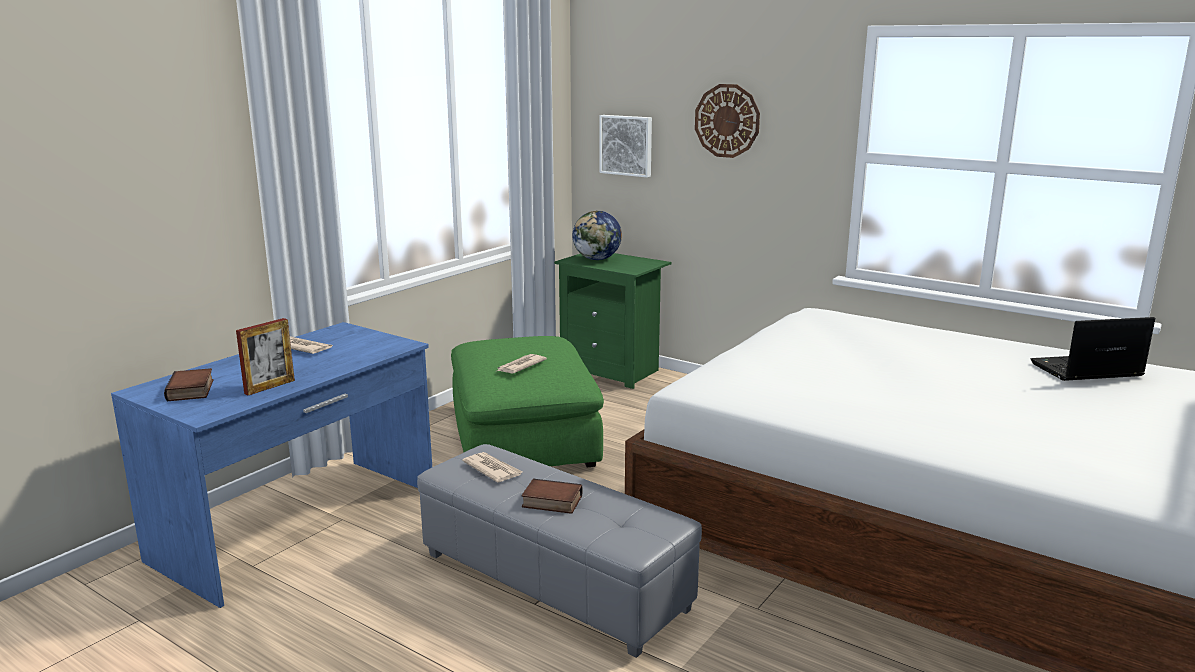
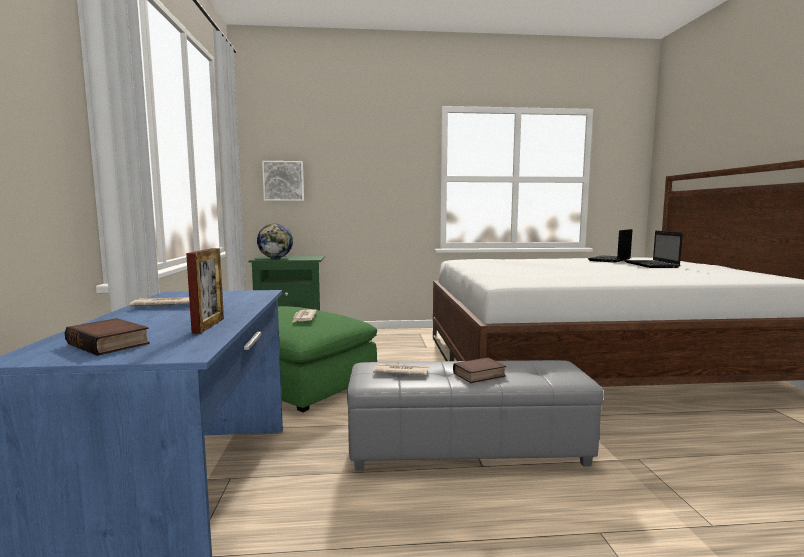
camera: 40 degrees left, 10 degrees down
wall clock [695,84,760,158] -> none
none -> laptop [624,231,683,268]

